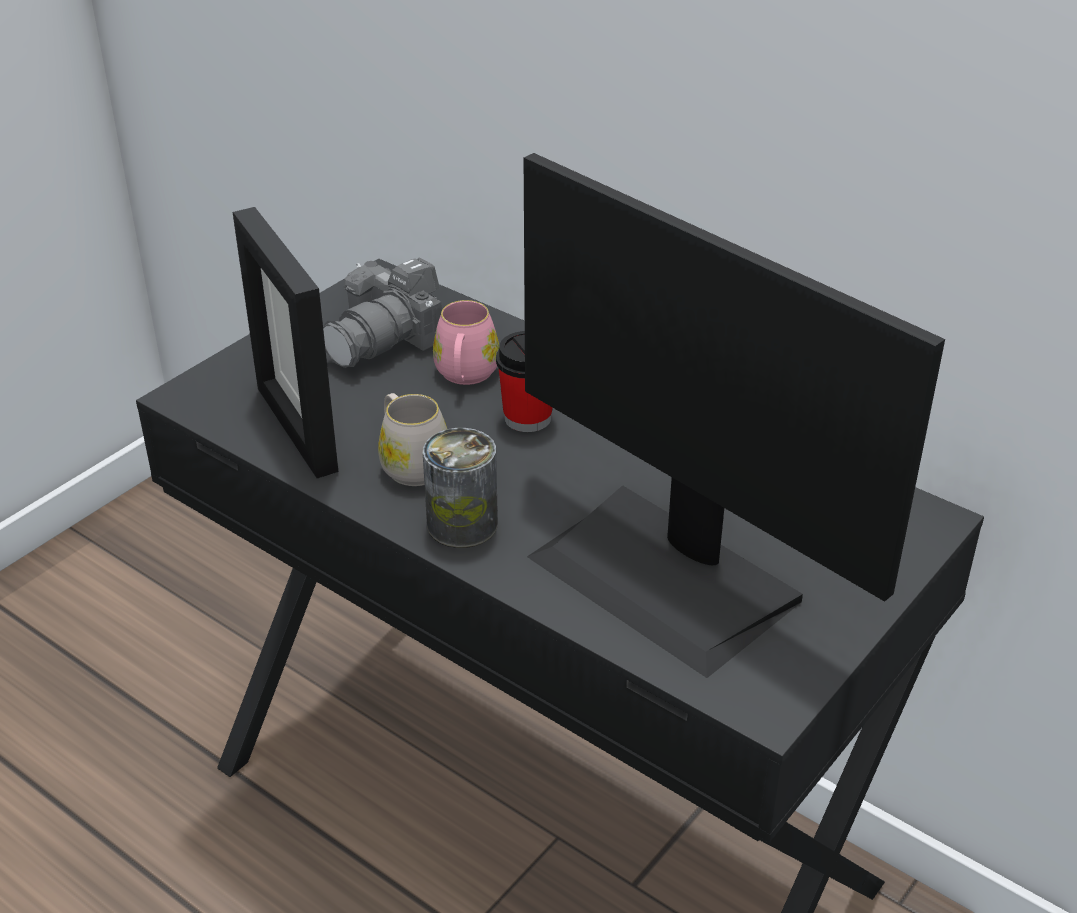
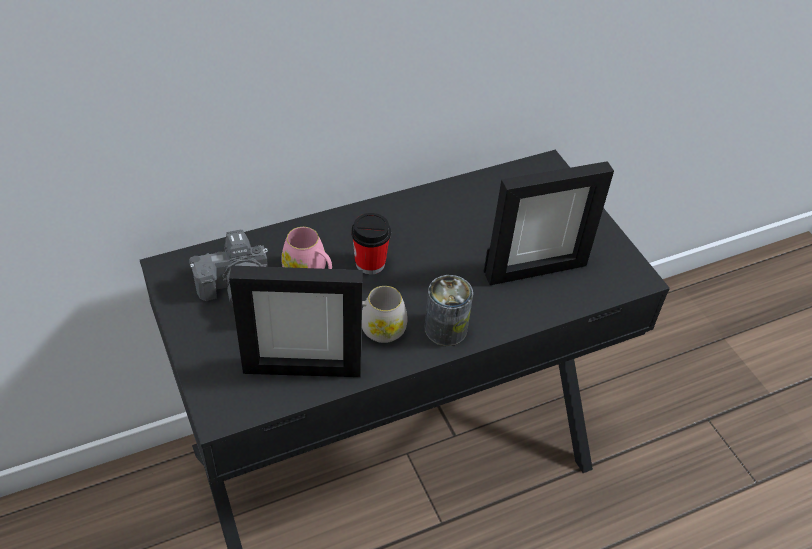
camera: 65 degrees left, 10 degrees up
monitor [524,153,945,678] -> picture frame [483,161,614,285]

